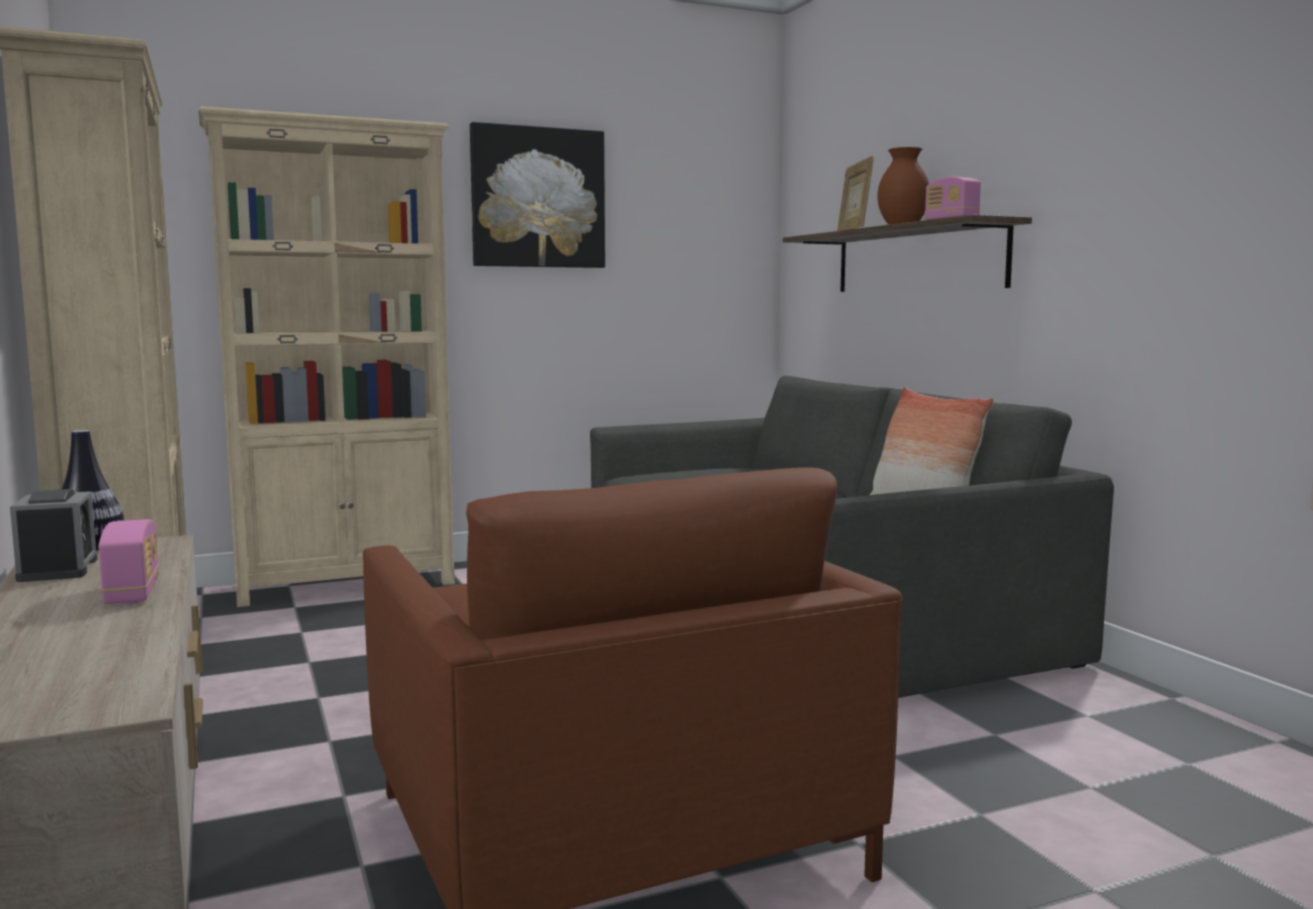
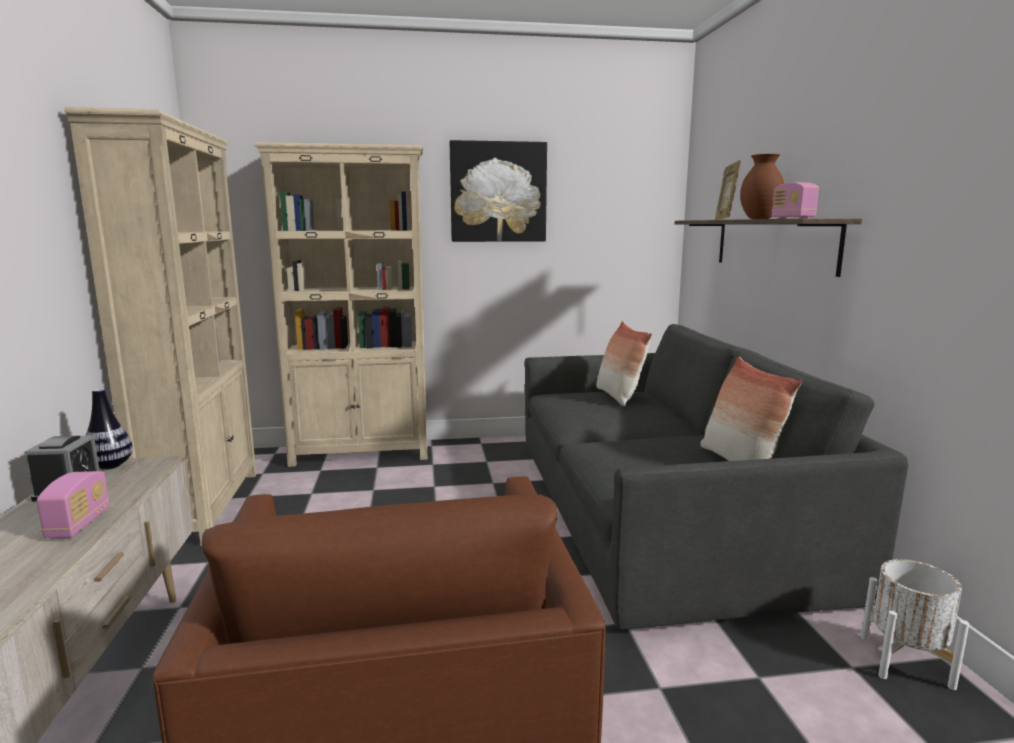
camera: 15 degrees right, 5 degrees up
none -> pillow [596,321,652,406]
none -> white planter [861,559,969,690]

